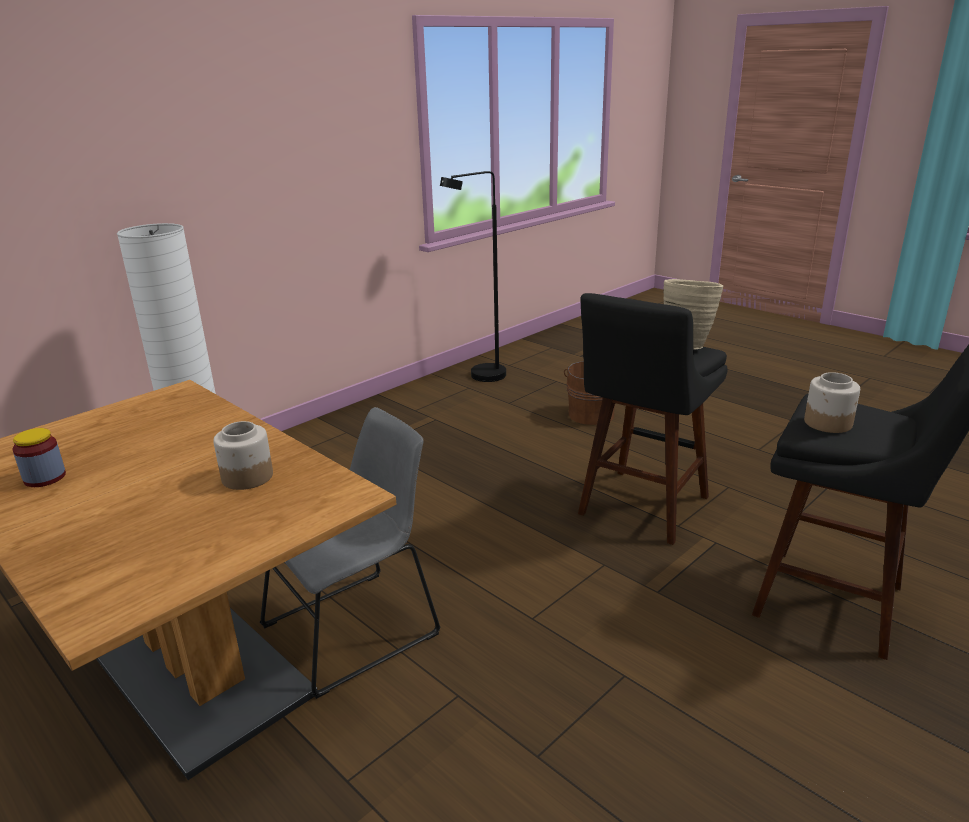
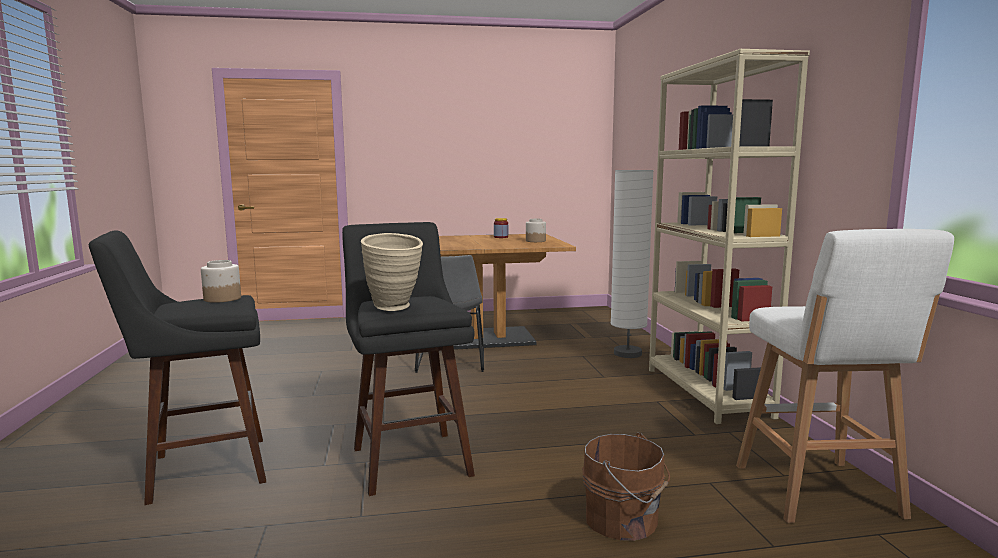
camera: 125 degrees right, 15 degrees down
jar [213,421,273,490] -> jar moved to [526,219,546,242]
black floor lamp [440,171,506,382] -> white stool [736,229,954,523]
none -> beige bookcase [649,49,810,424]

